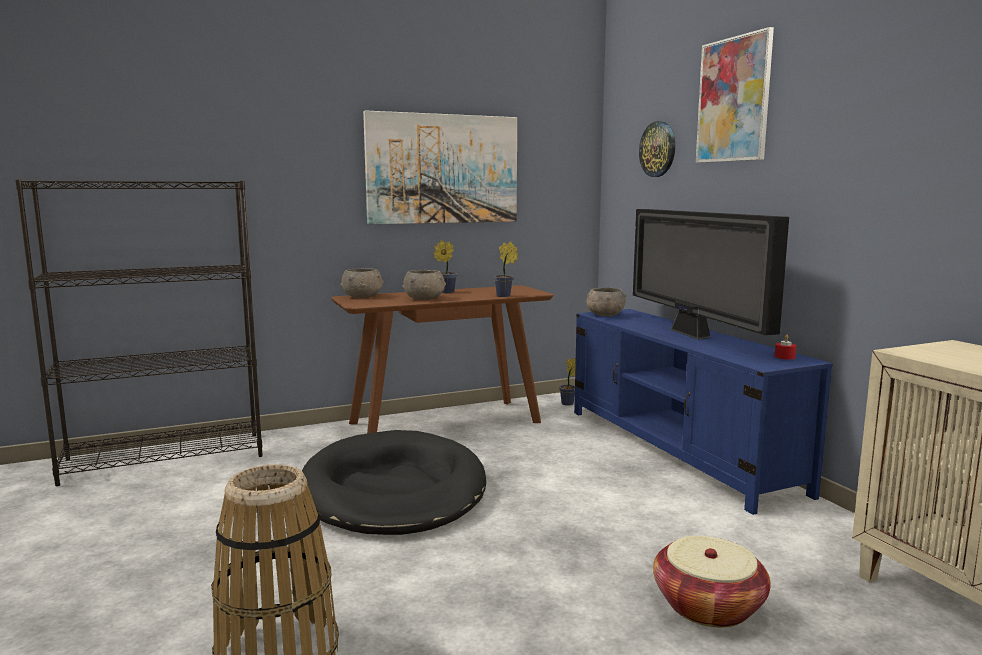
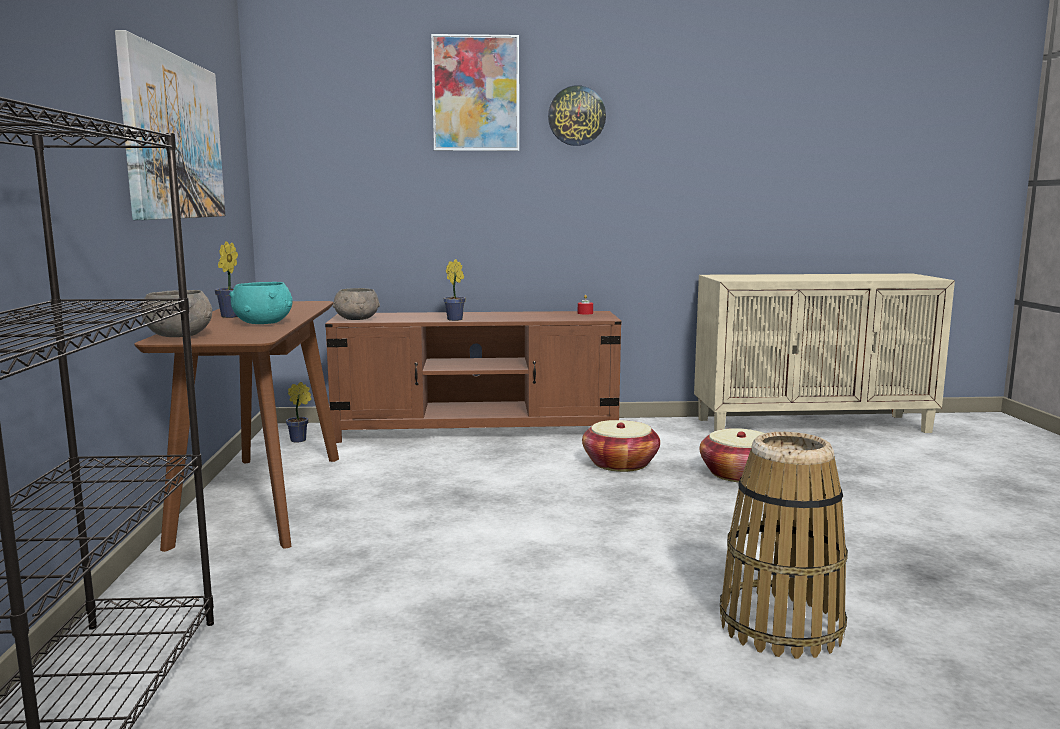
camera: 70 degrees left, 0 degrees up
black dog bed [302,430,487,535] -> none
grey bowl [402,270,446,300] -> turquoise bowl [229,282,293,324]
potted plant [494,242,519,297] -> potted plant moved to [444,259,466,321]
blue tv stand [574,309,833,515] -> brown tv stand [325,311,622,443]
television [633,209,789,340] -> none
wall clock [639,121,675,177] -> wall clock moved to [548,85,606,146]
none -> basket [582,420,660,472]

